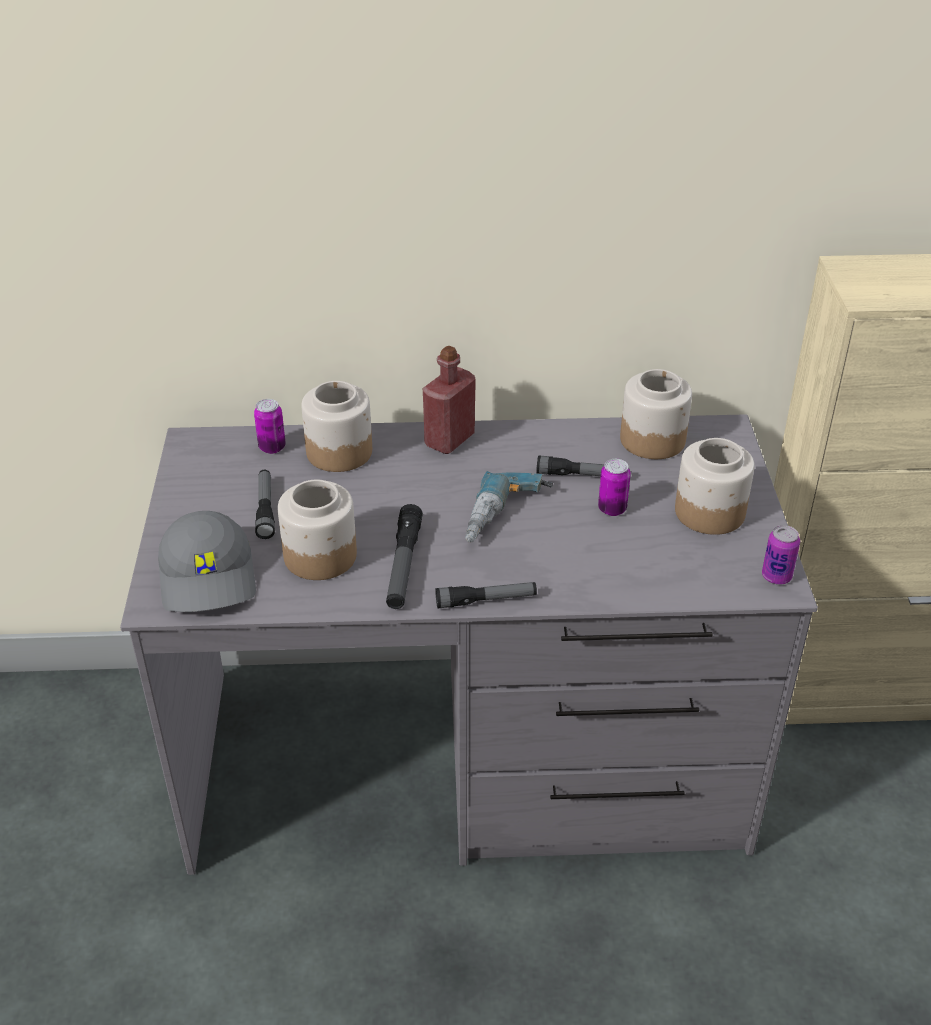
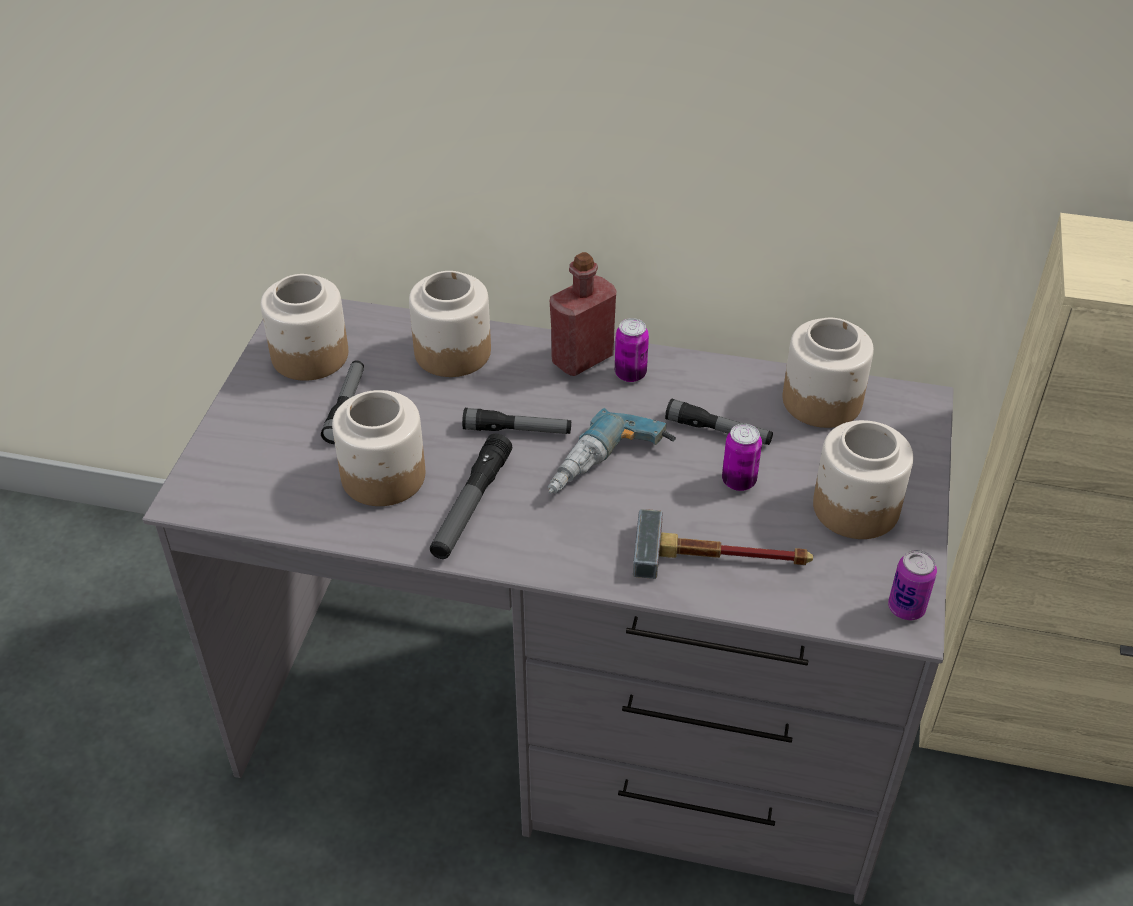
camera: 15 degrees right, 5 degrees up
grey cap [158,511,256,612] -> none
can [254,399,286,454] -> can moved to [615,318,649,382]
flashlight [435,582,537,608] -> flashlight moved to [462,408,571,434]
none -> jar [261,274,348,381]
none -> hammer [633,509,813,579]

